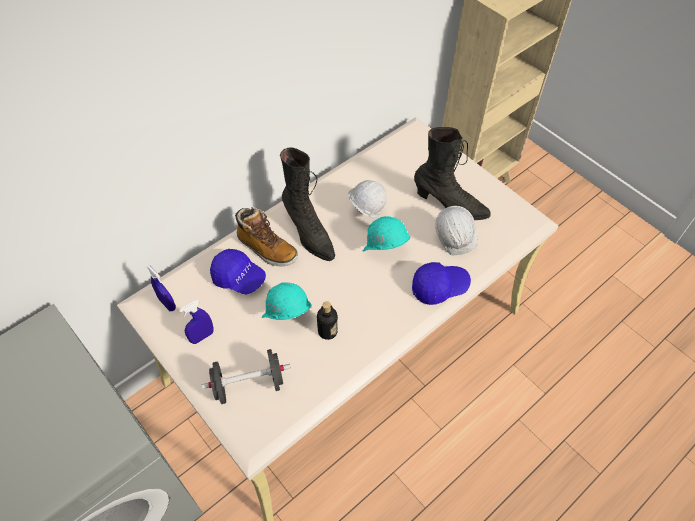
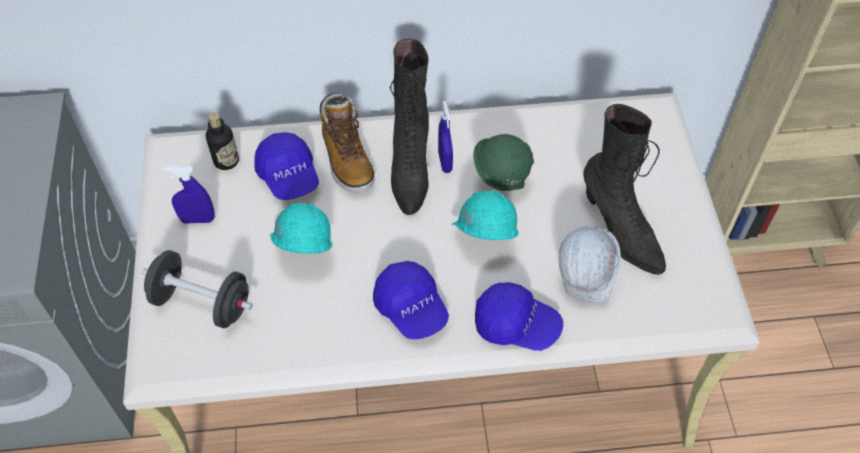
camera: 35 degrees right, 0 degrees up
blue spray bottle [147,265,176,311] -> blue spray bottle moved to [438,101,453,173]
bottle [317,302,338,340] -> bottle moved to [206,113,239,170]
white hard hat [348,180,387,217] -> green hard hat [473,134,534,191]
none -> blue cap [373,261,449,339]

